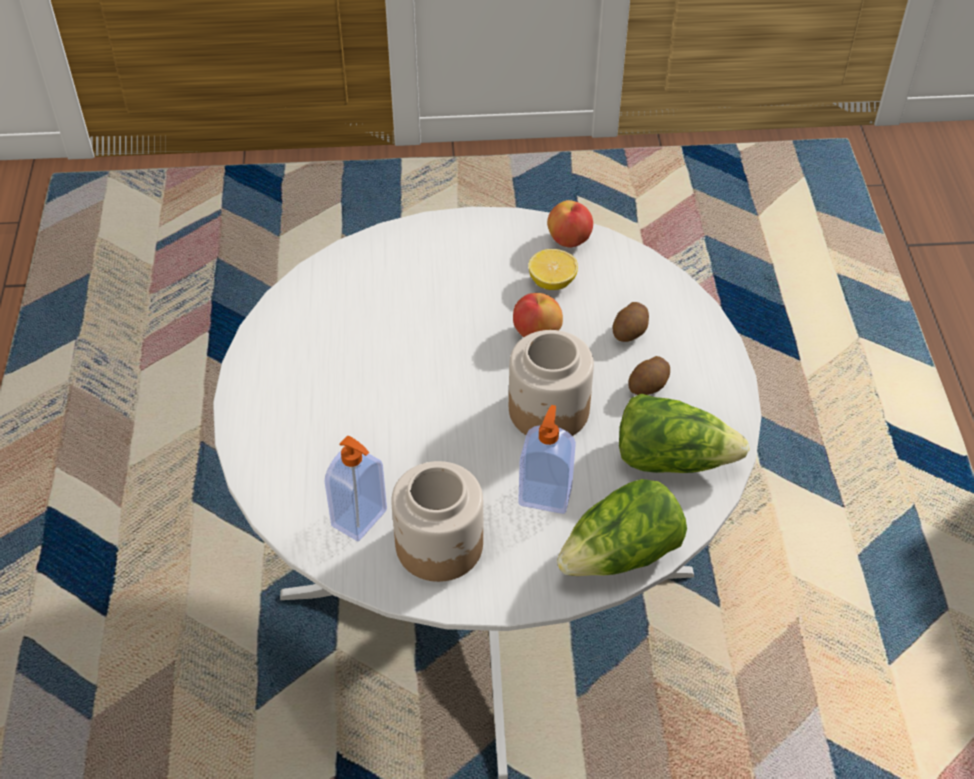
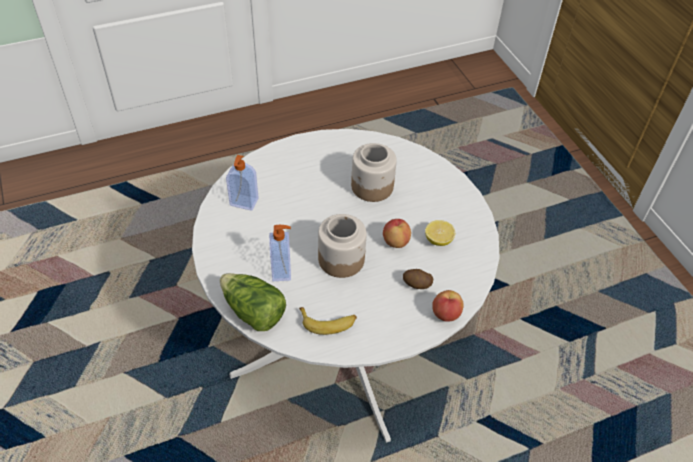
camera: 70 degrees right, 0 degrees up
jar [391,461,483,582] -> jar moved to [351,143,397,202]
apple [547,200,593,248] -> apple moved to [432,290,464,322]
lettuce [619,394,750,473] -> banana [299,307,357,335]
potato [628,356,670,395] -> none

